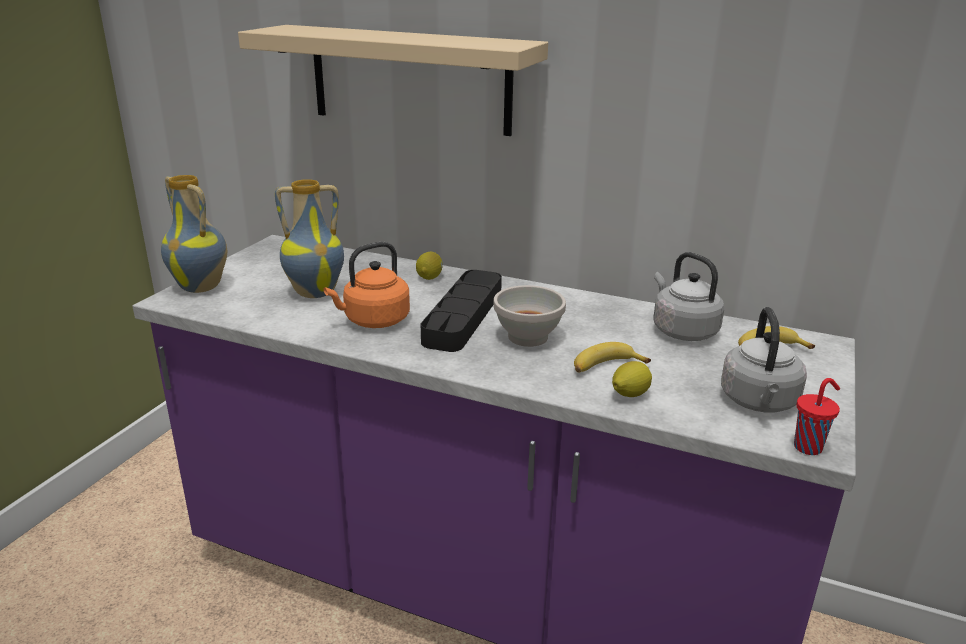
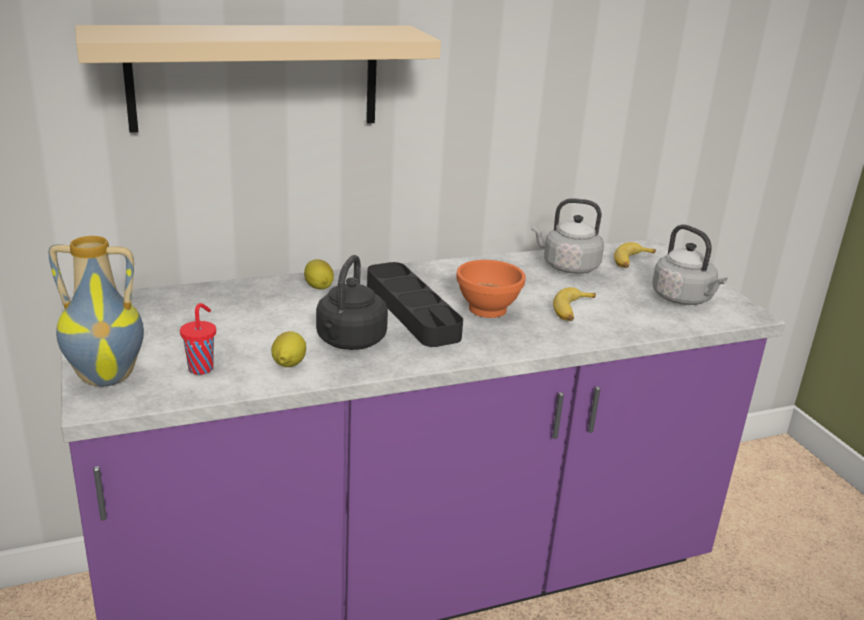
camera: 45 degrees left, 0 degrees up
vase [275,179,344,298] -> none
orange kettle [323,242,410,328] -> black kettle [316,255,388,350]
white bowl [493,285,566,347] -> orange bowl [456,260,525,318]
lemon [612,361,652,397] -> lemon moved to [271,331,306,367]
red cup [794,378,840,455] -> red cup moved to [180,303,216,375]

